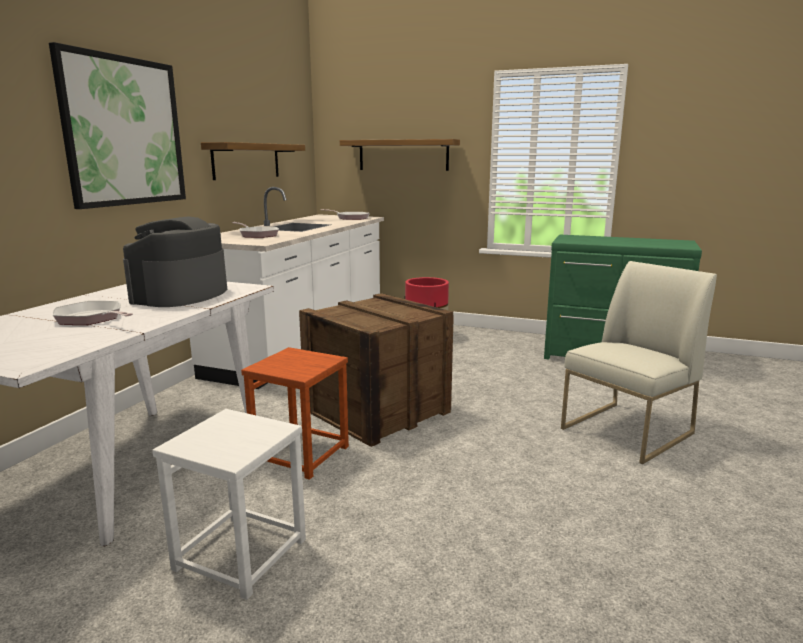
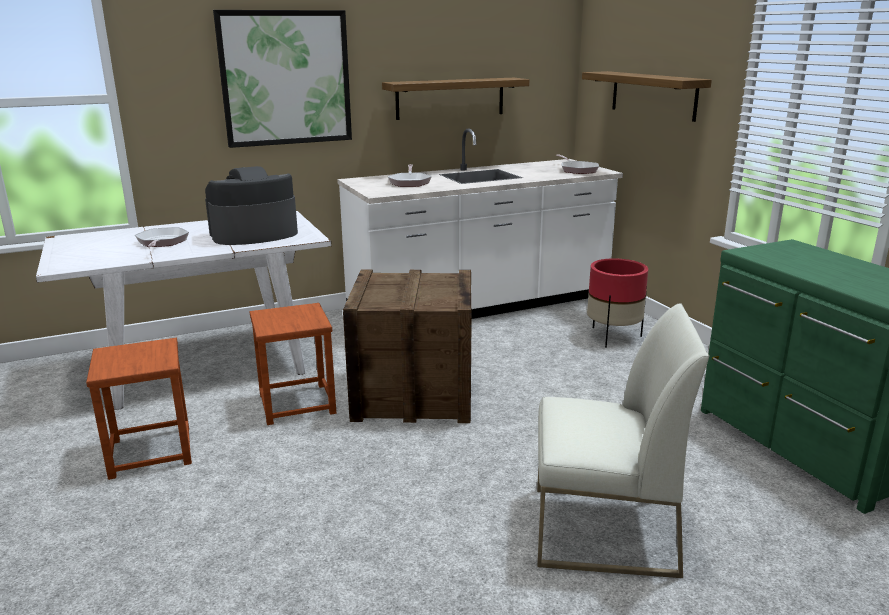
camera: 45 degrees right, 5 degrees up
white stool [152,409,306,600] -> brown stool [86,338,192,480]

